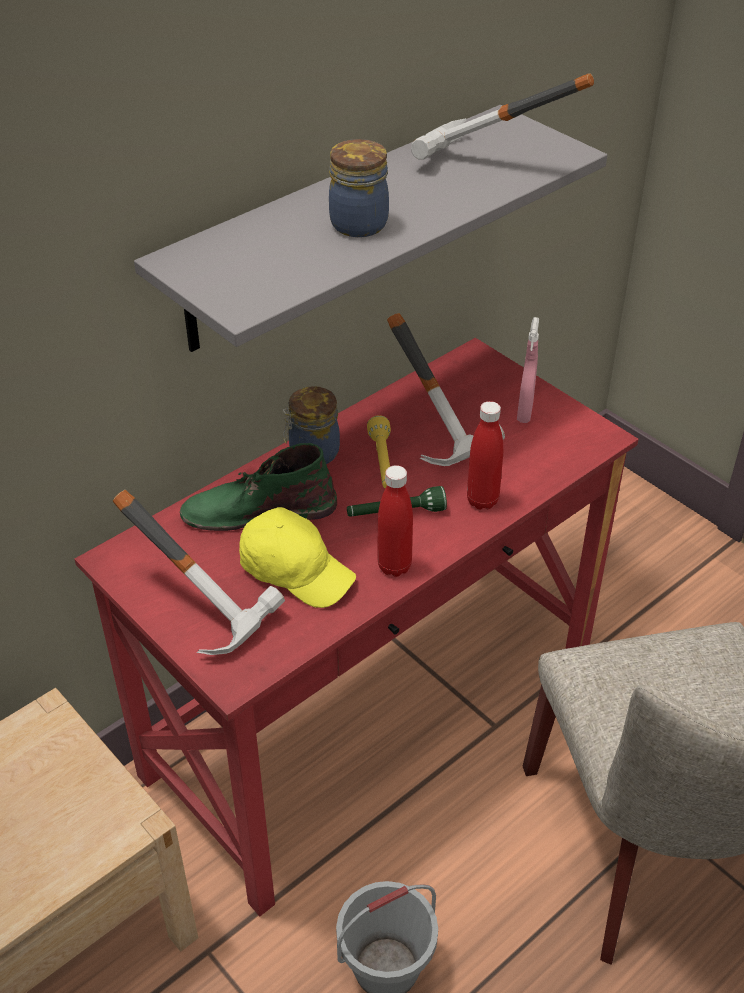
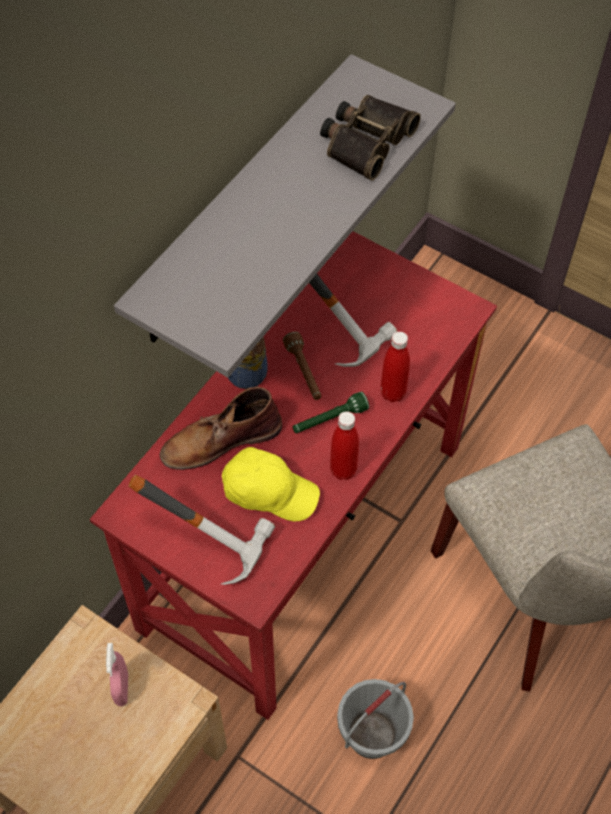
camera: 15 degrees left, 15 degrees up
green boot [180,443,337,531] -> brown boot [160,387,282,470]
jar [329,139,389,237] -> none
yellow flashlight [367,415,391,489] -> brown flashlight [283,331,321,400]
hammer [411,73,594,160] -> binoculars [320,95,421,180]
pink spray bottle [517,317,539,423] -> pink spray bottle moved to [106,643,128,706]

